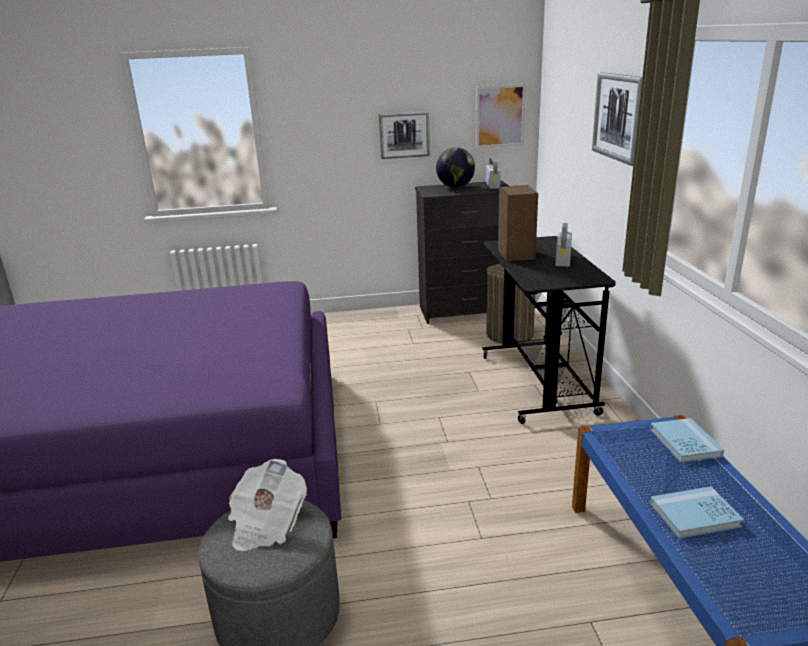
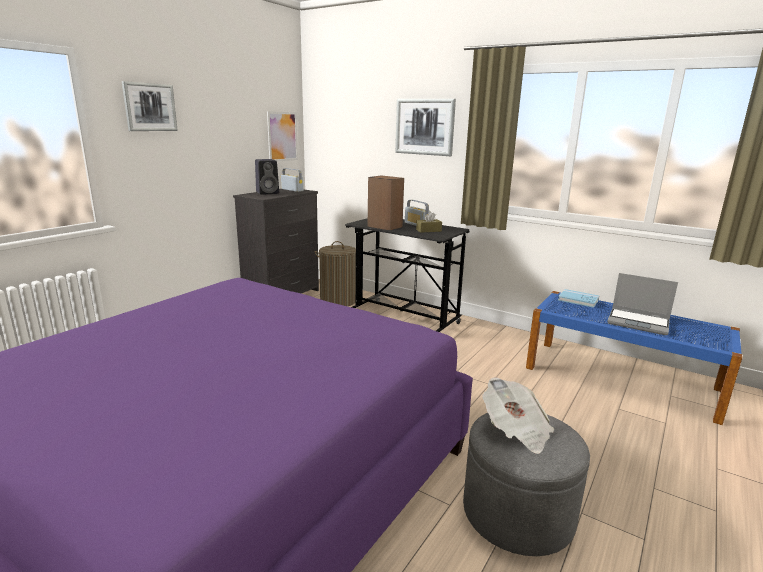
camera: 50 degrees left, 5 degrees down
picture [379,111,430,159] -> picture moved to [122,81,178,131]
globe [436,147,475,188] -> black speaker [255,159,279,195]
blue book [650,486,744,539] -> laptop [607,273,678,335]
none -> brown tissue box [416,211,442,233]

